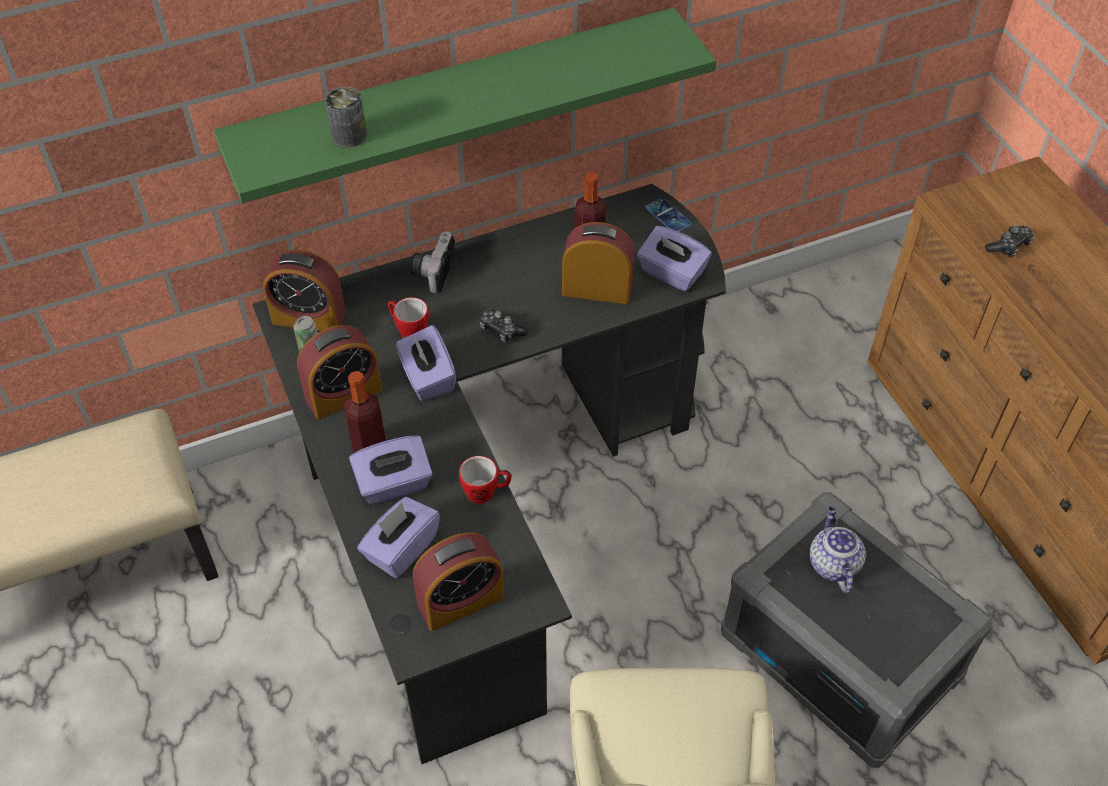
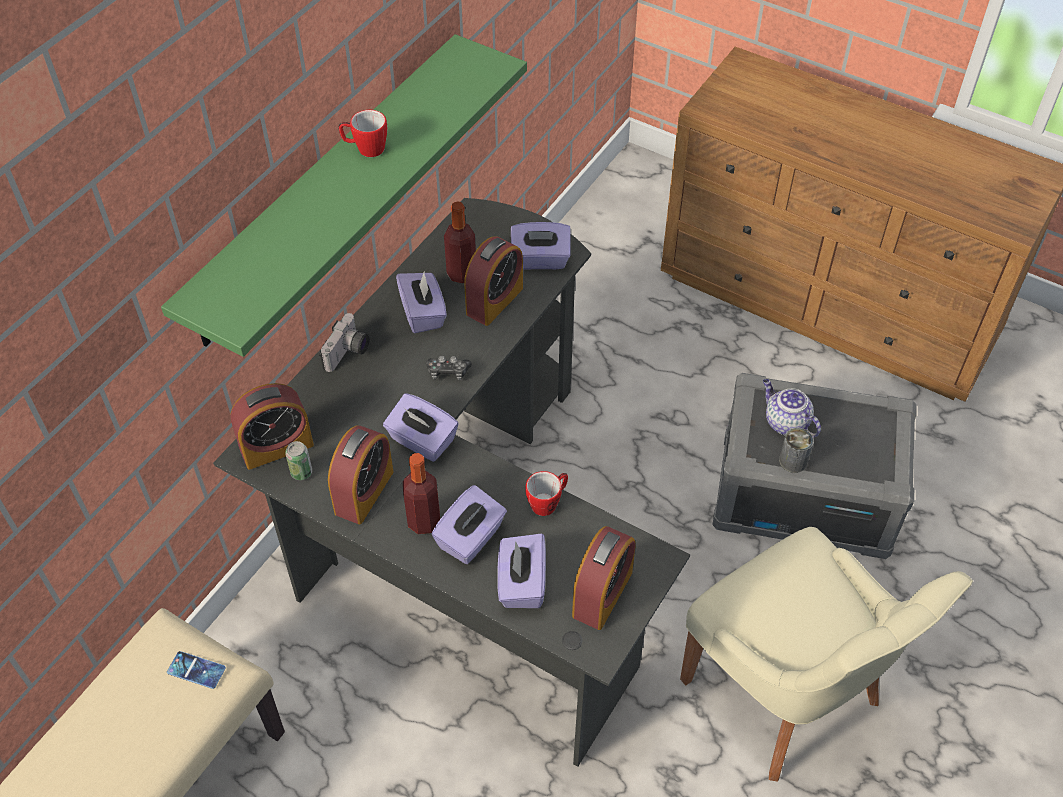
camera: 35 degrees left, 0 degrees up
can [325,87,367,148] -> can moved to [779,428,814,473]
mug [388,297,429,338] -> mug moved to [338,110,387,157]
camera [411,231,455,293] -> camera turned 135 degrees counterclockwise [319,313,370,372]
alarm clock [562,222,635,304] -> alarm clock turned 150 degrees clockwise [464,236,523,326]
phone [645,198,692,232] -> phone moved to [167,651,226,689]
game controller [985,226,1034,258] -> none
none -> purple tissue box [396,271,447,333]

